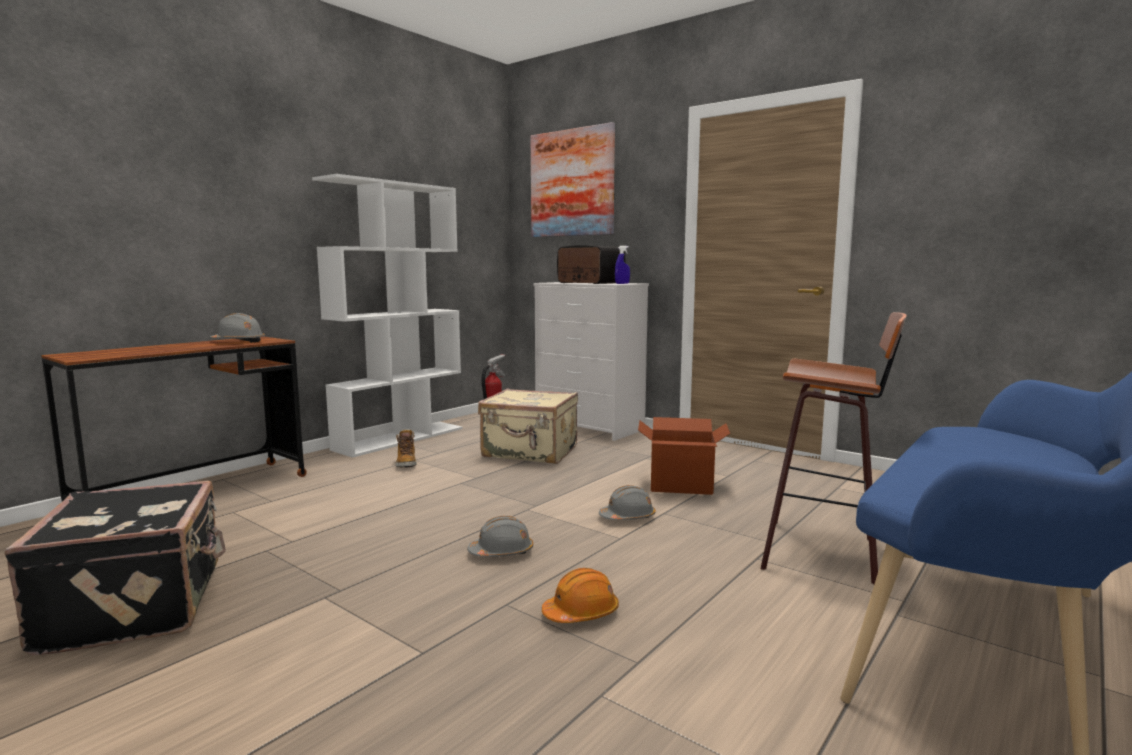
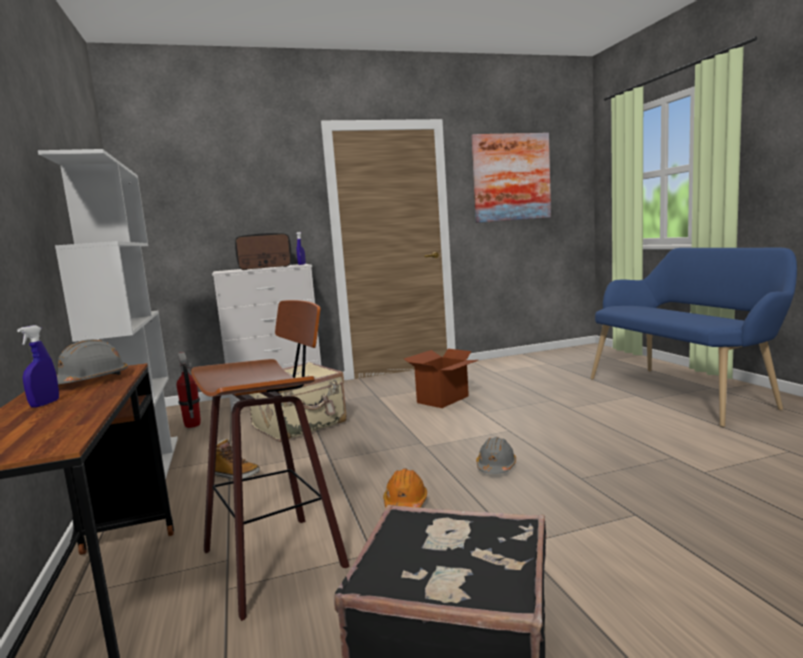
camera: 55 degrees left, 0 degrees up
picture [531,122,615,237] -> picture moved to [471,133,551,223]
orange hard hat [542,568,619,623] -> orange hard hat moved to [383,469,427,508]
grey hard hat [599,485,656,520] -> none
stool [761,312,907,584] -> stool moved to [191,300,350,621]
none -> blue spray bottle [17,325,59,407]

